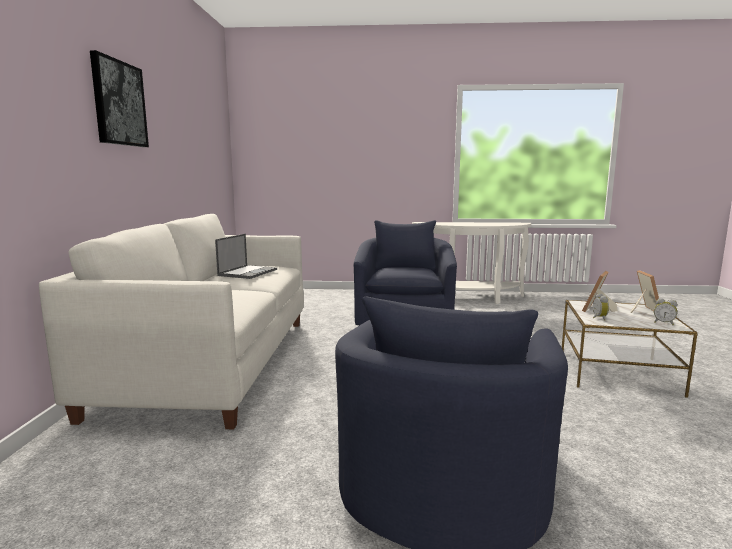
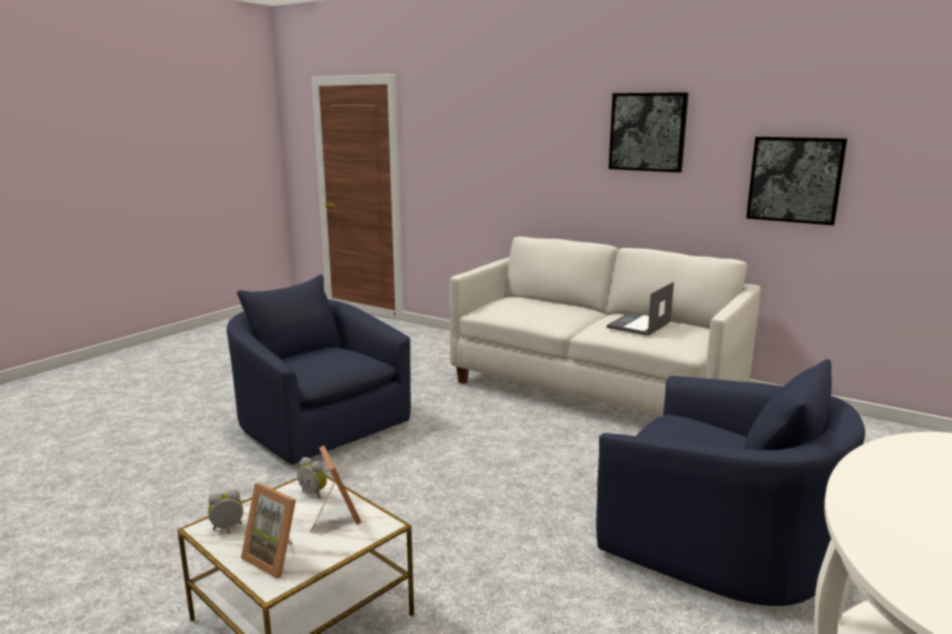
camera: 120 degrees right, 5 degrees up
laptop [215,234,277,279] -> laptop turned 75 degrees clockwise [607,282,674,336]
none -> picture [746,137,848,225]

